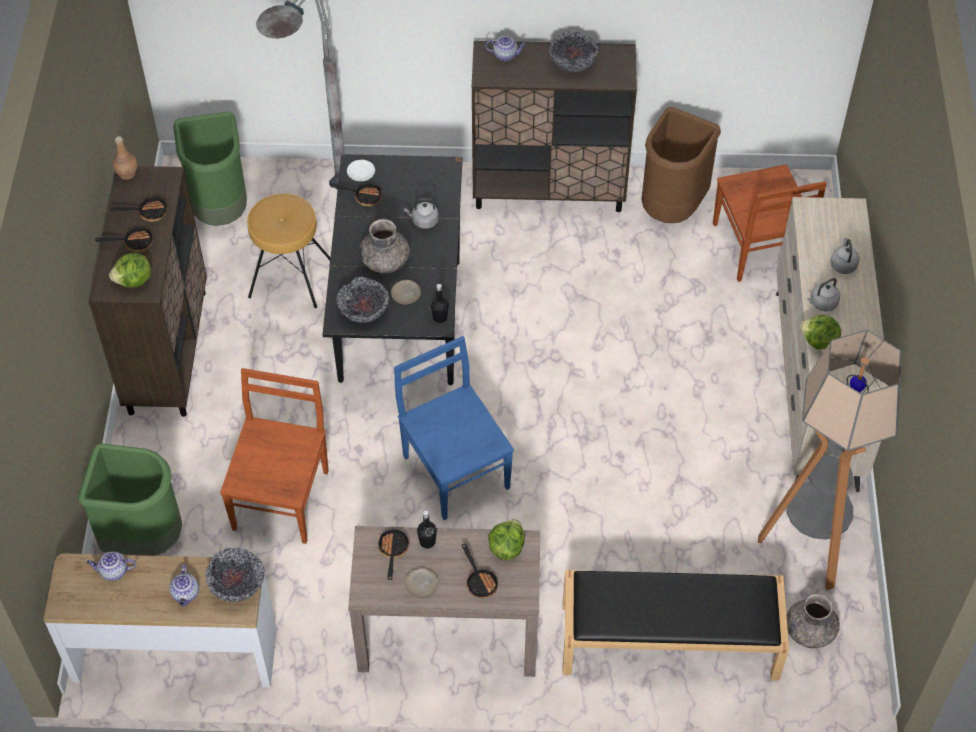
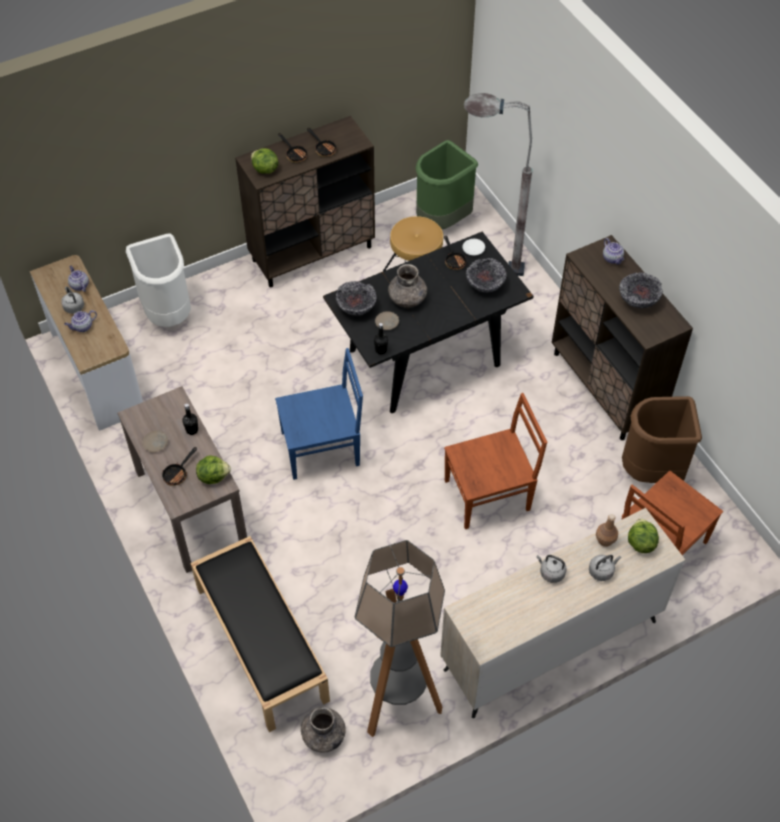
camera: 60 degrees right, 0 degrees up
green trash can [78,444,182,556] -> white trash can [126,234,191,327]
brown bottle [113,136,138,180] -> brown bottle moved to [596,514,618,547]
bowl [205,548,264,602] -> bowl moved to [466,258,506,293]
brown chair [220,368,329,544] -> brown chair moved to [444,393,547,529]
frying pan [378,529,409,580] -> none
blue chair [394,336,514,520] -> blue chair turned 45 degrees clockwise [275,348,363,480]
grey kettle [404,198,439,229] -> grey kettle moved to [61,287,84,314]
lettuce [800,315,841,350] -> lettuce moved to [628,519,659,553]

